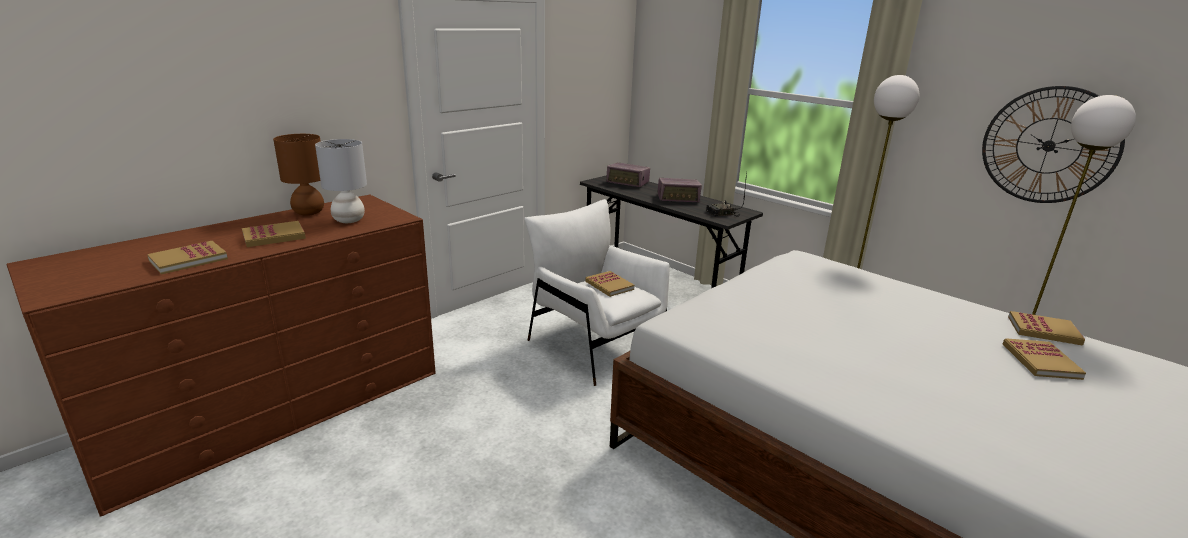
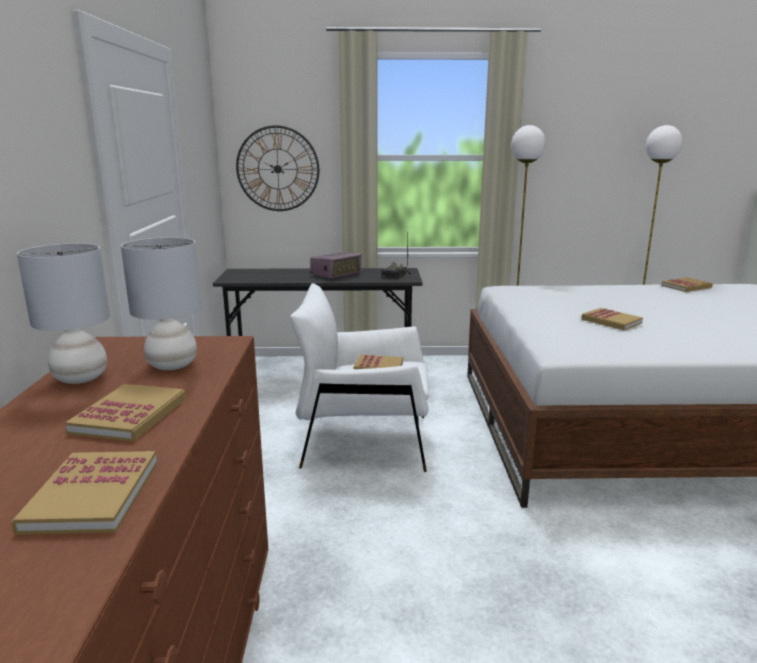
camera: 45 degrees left, 5 degrees down
brown table lamp [273,134,324,216] -> grey table lamp [17,243,110,384]
radio [606,162,650,187] -> none
wall clock [982,86,1125,203] -> wall clock moved to [236,125,319,211]
book [1003,338,1086,380] -> book moved to [581,308,643,330]

